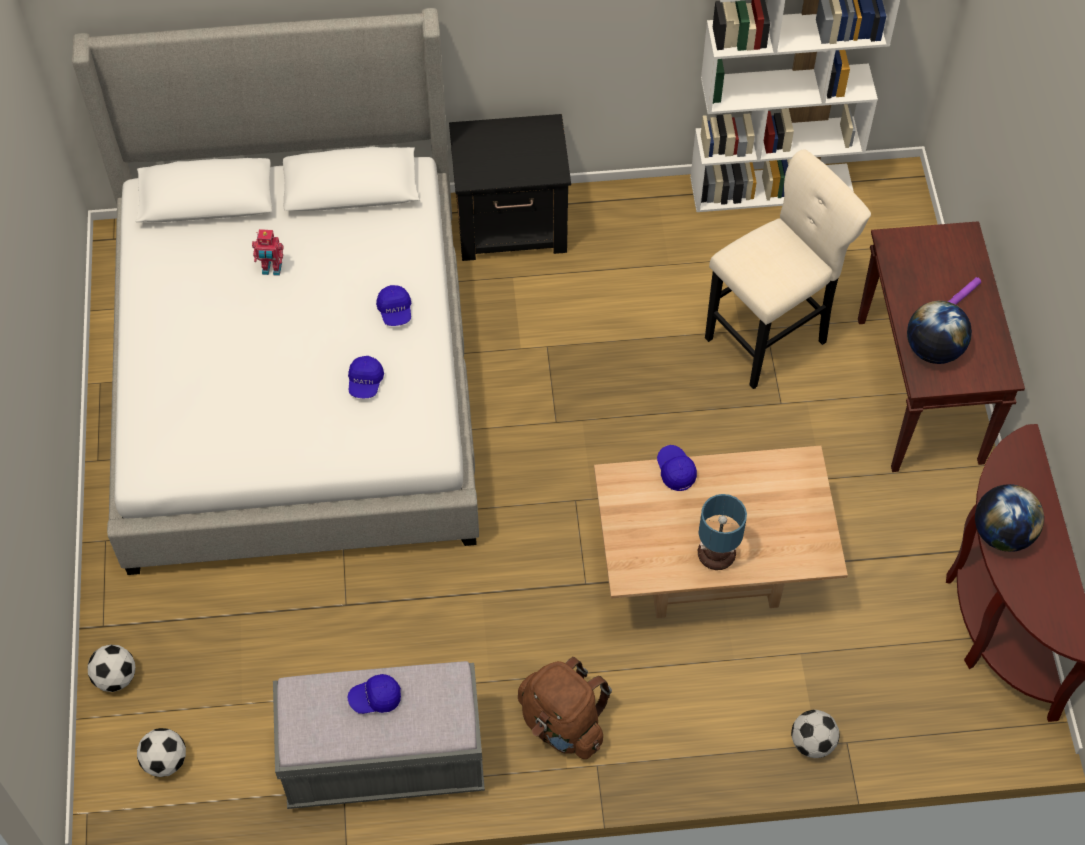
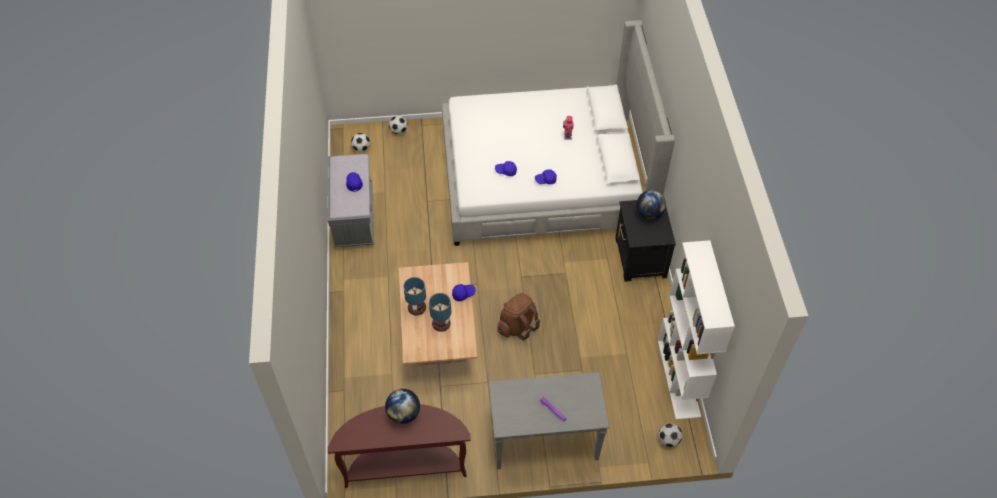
camera: 90 degrees right, 5 degrees down
brown backpack [518,657,612,759] -> brown backpack moved to [498,293,540,340]
beige stool [705,149,871,389] -> none
football [791,710,840,758] -> football moved to [658,423,682,447]
brown console table [858,221,1025,472] -> grey console table [489,372,609,470]
globe [907,301,972,364] -> globe moved to [636,190,666,220]
none -> table lamp [429,293,451,332]

